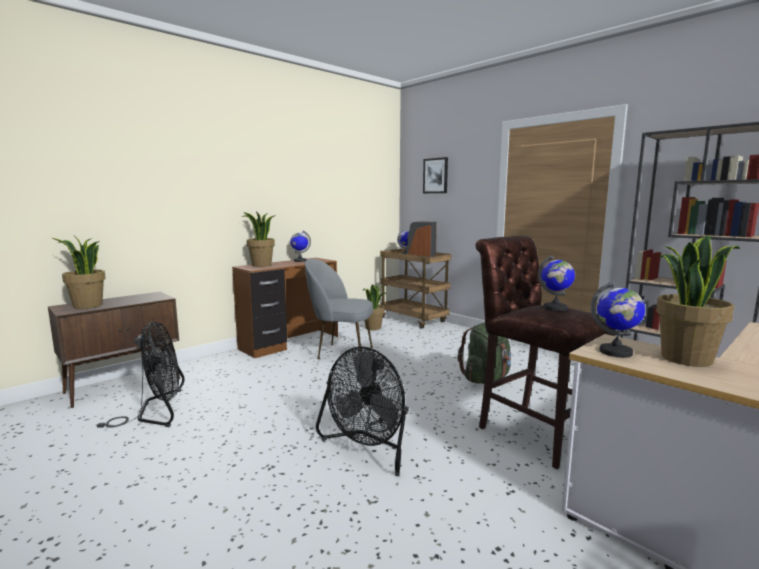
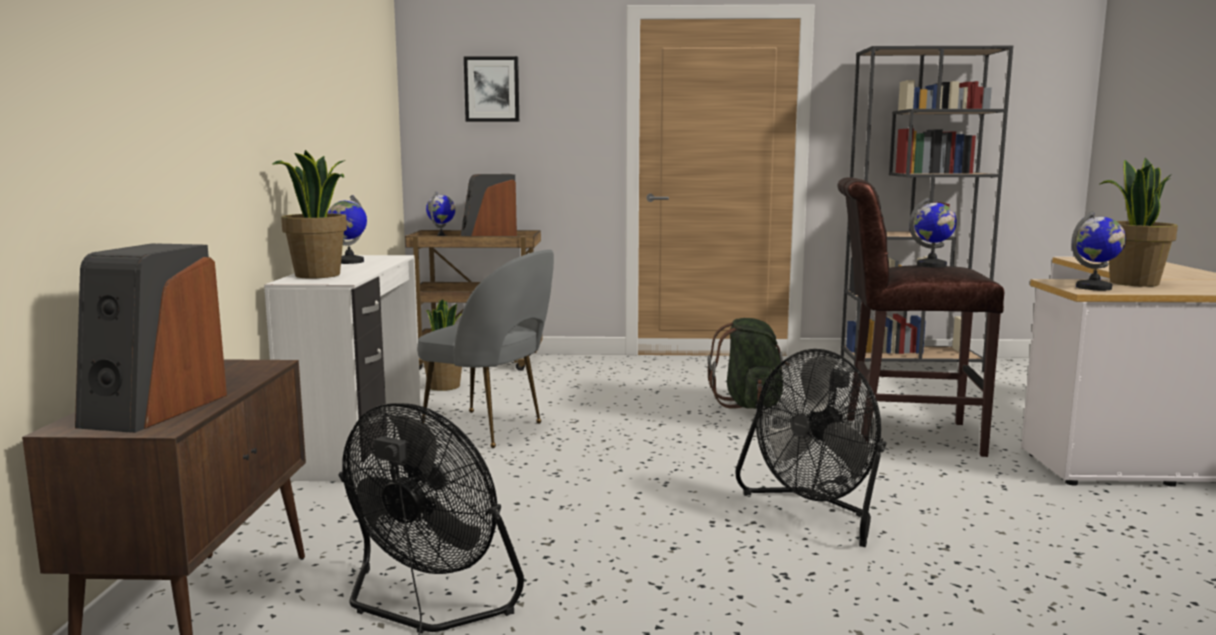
camera: 45 degrees left, 0 degrees up
potted plant [52,236,106,309] -> speaker [75,243,227,433]
brown desk [232,258,338,358] -> white desk [264,255,421,482]
grey chair [305,259,373,359] -> grey chair turned 120 degrees counterclockwise [417,250,554,448]
black fan [316,347,409,476] -> black fan turned 60 degrees clockwise [736,349,886,547]

